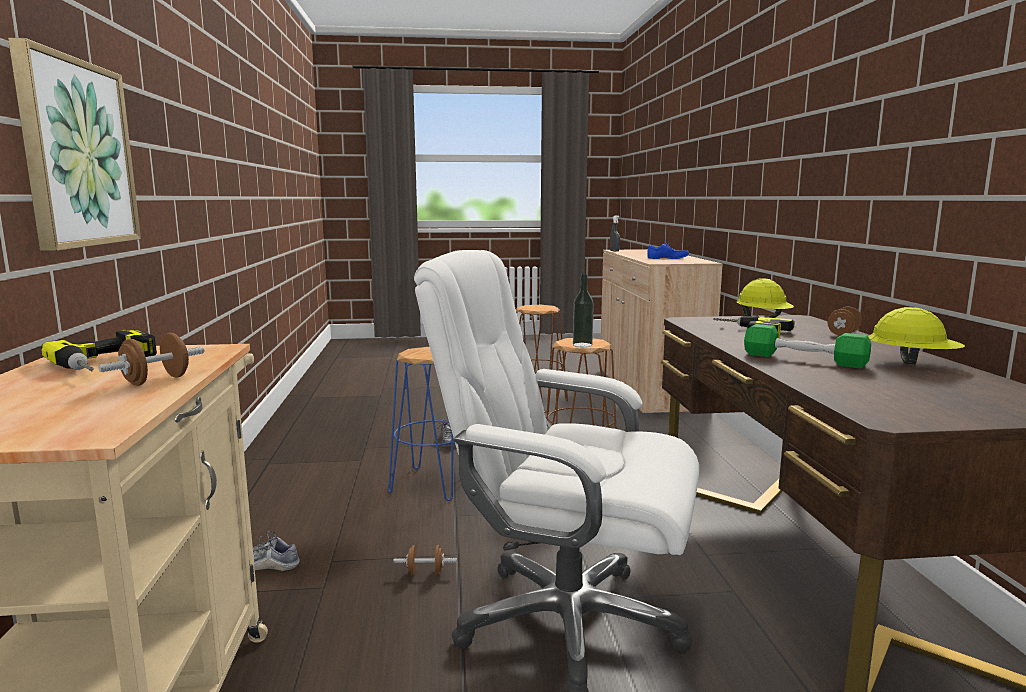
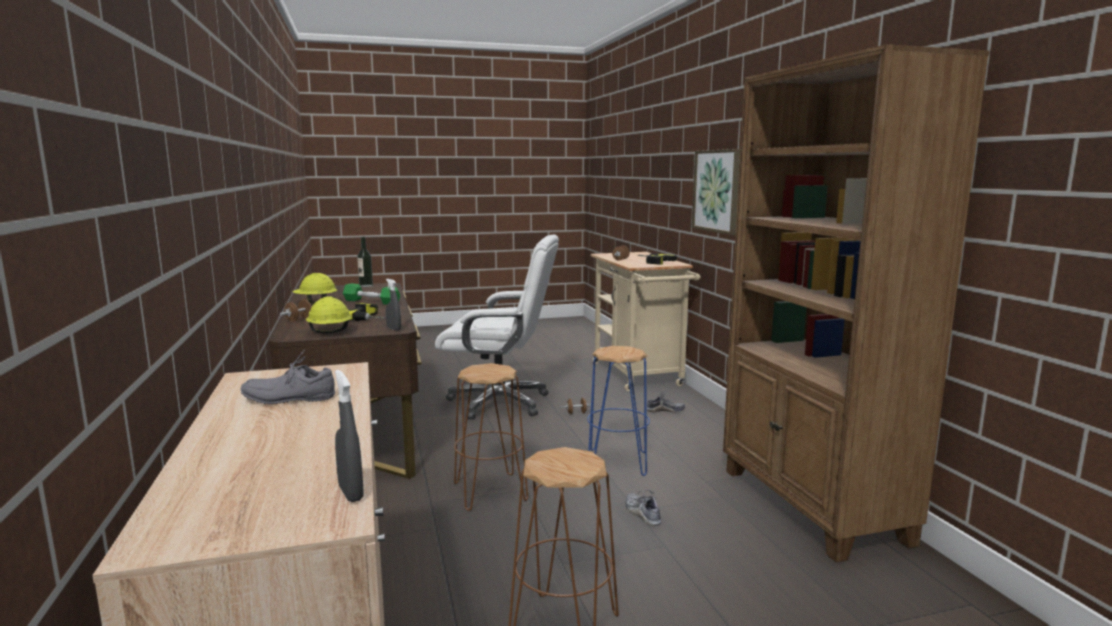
camera: 170 degrees right, 0 degrees up
bottle [573,273,594,347] -> bottle moved to [357,237,373,287]
blue shoe [647,239,689,259] -> grey shoe [241,350,335,404]
none -> grey spray bottle [386,279,401,331]
none -> brown bookcase [723,44,990,562]

